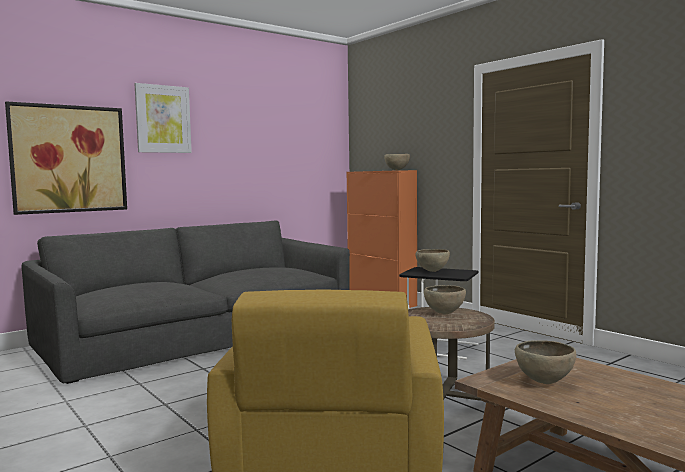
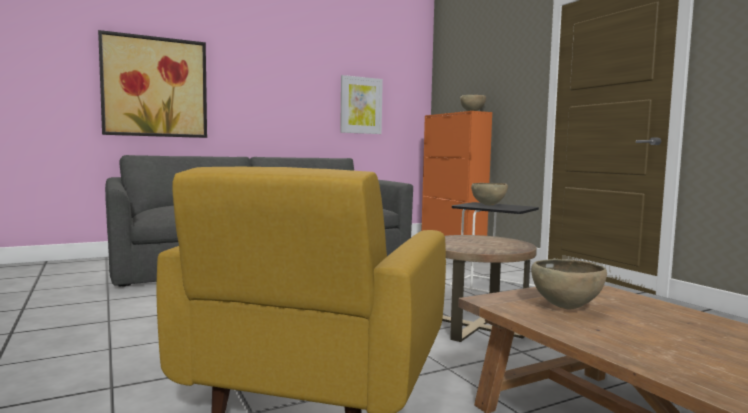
camera: 10 degrees right, 0 degrees up
picture [134,83,192,153] -> picture moved to [340,75,383,134]
brown bowl [424,285,466,314] -> none

